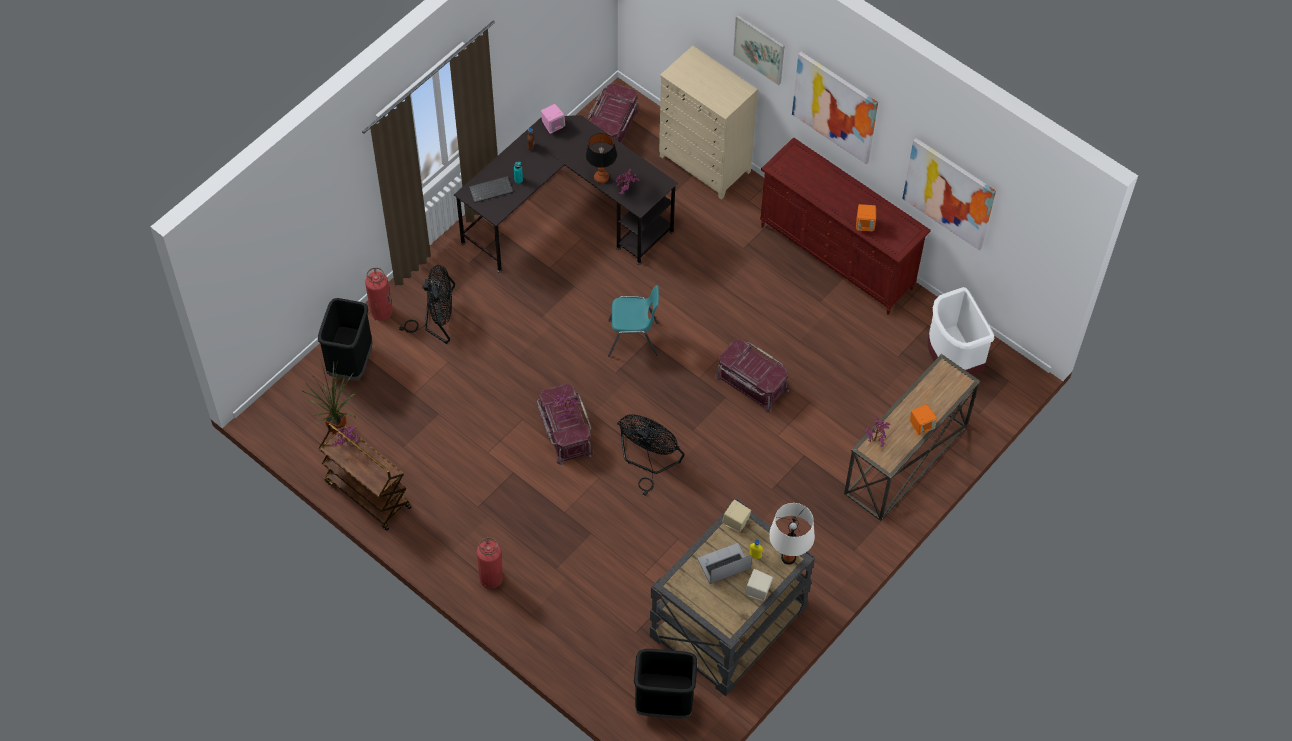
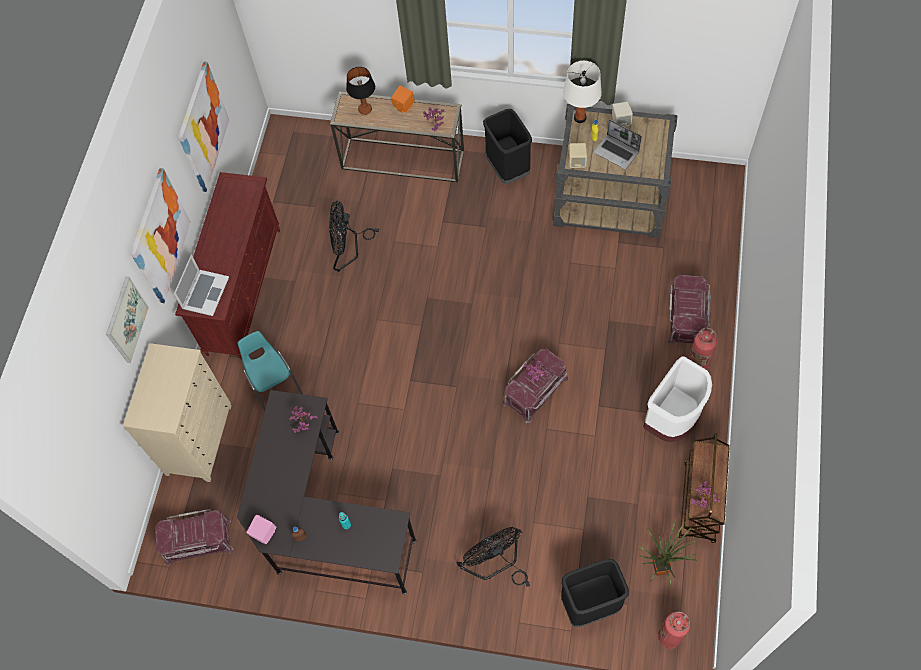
camera: 115 degrees left, 5 degrees up
fire extinguisher [365,268,393,321] -> fire extinguisher moved to [658,611,690,649]
keyboard [469,176,513,203] -> none
table lamp [585,133,617,184] -> table lamp moved to [346,67,375,115]
turquoise chair [608,285,659,357] -> turquoise chair moved to [237,331,303,411]
black fan [617,414,684,496] -> black fan moved to [329,201,379,272]
black trash can [634,649,698,719] -> black trash can moved to [483,109,532,184]
red storage box [715,339,789,412] -> red storage box moved to [667,275,711,345]
orange speaker [856,204,876,231] -> none
white trash can [927,287,994,375] -> white trash can moved to [643,357,712,442]
none -> laptop [174,255,229,316]

